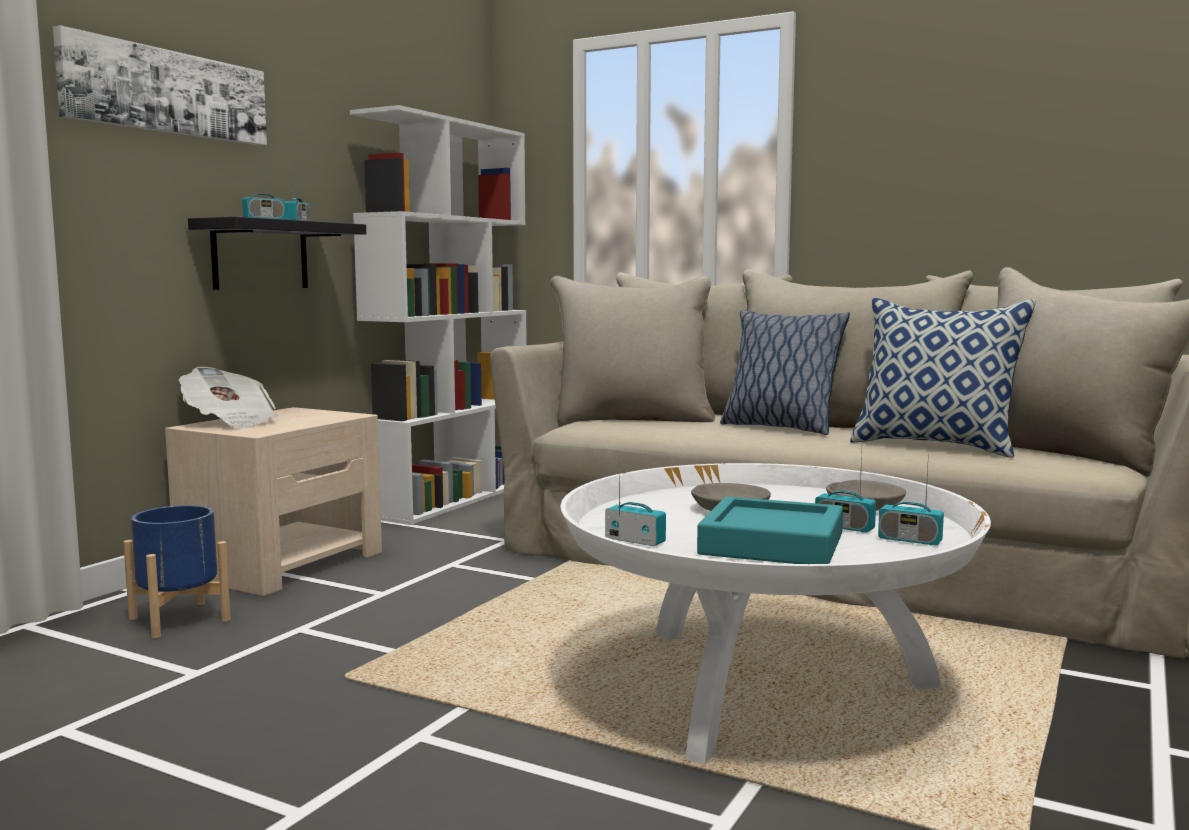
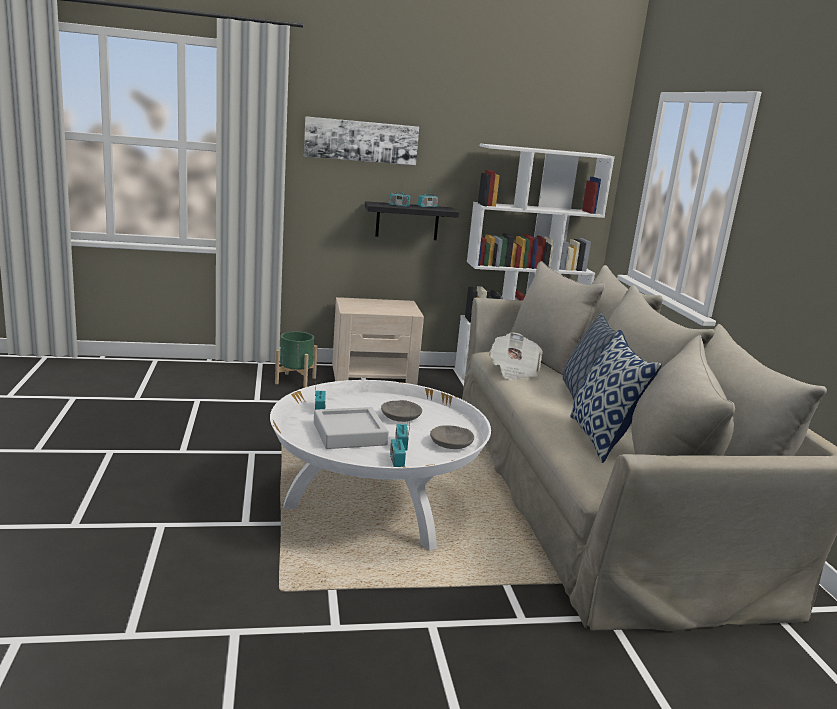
camera: 50 degrees right, 10 degrees up
blue planter [123,505,231,638] -> green planter [275,332,318,388]
newspaper [179,367,279,429] -> newspaper moved to [489,332,543,380]
turquoise tray [697,497,843,564] -> grey tray [314,407,389,449]

